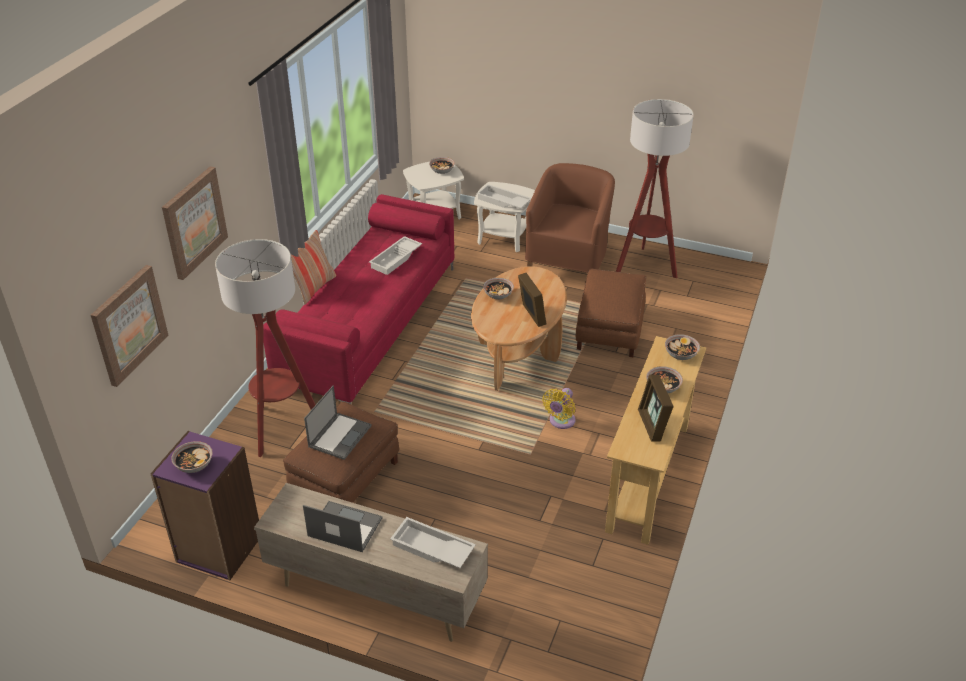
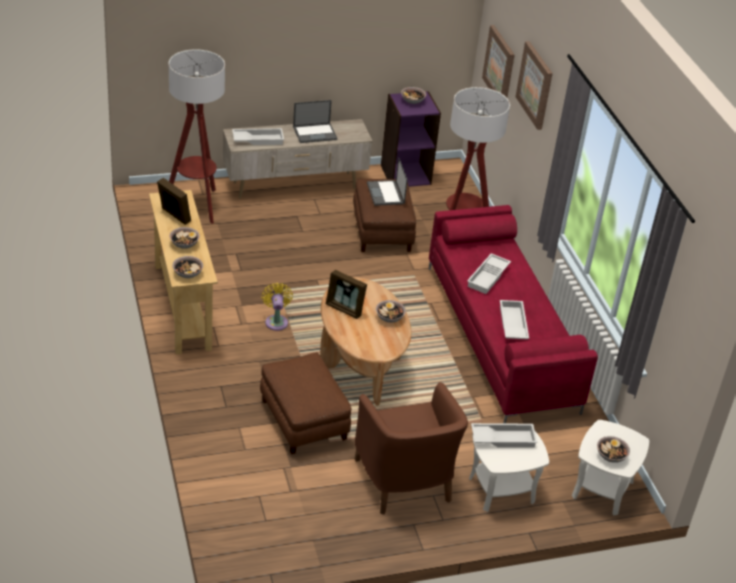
camera: 140 degrees right, 0 degrees up
pillow [291,230,336,305] -> none
floor lamp [616,99,694,278] -> floor lamp moved to [169,49,225,224]
none -> white tray [467,253,511,294]

